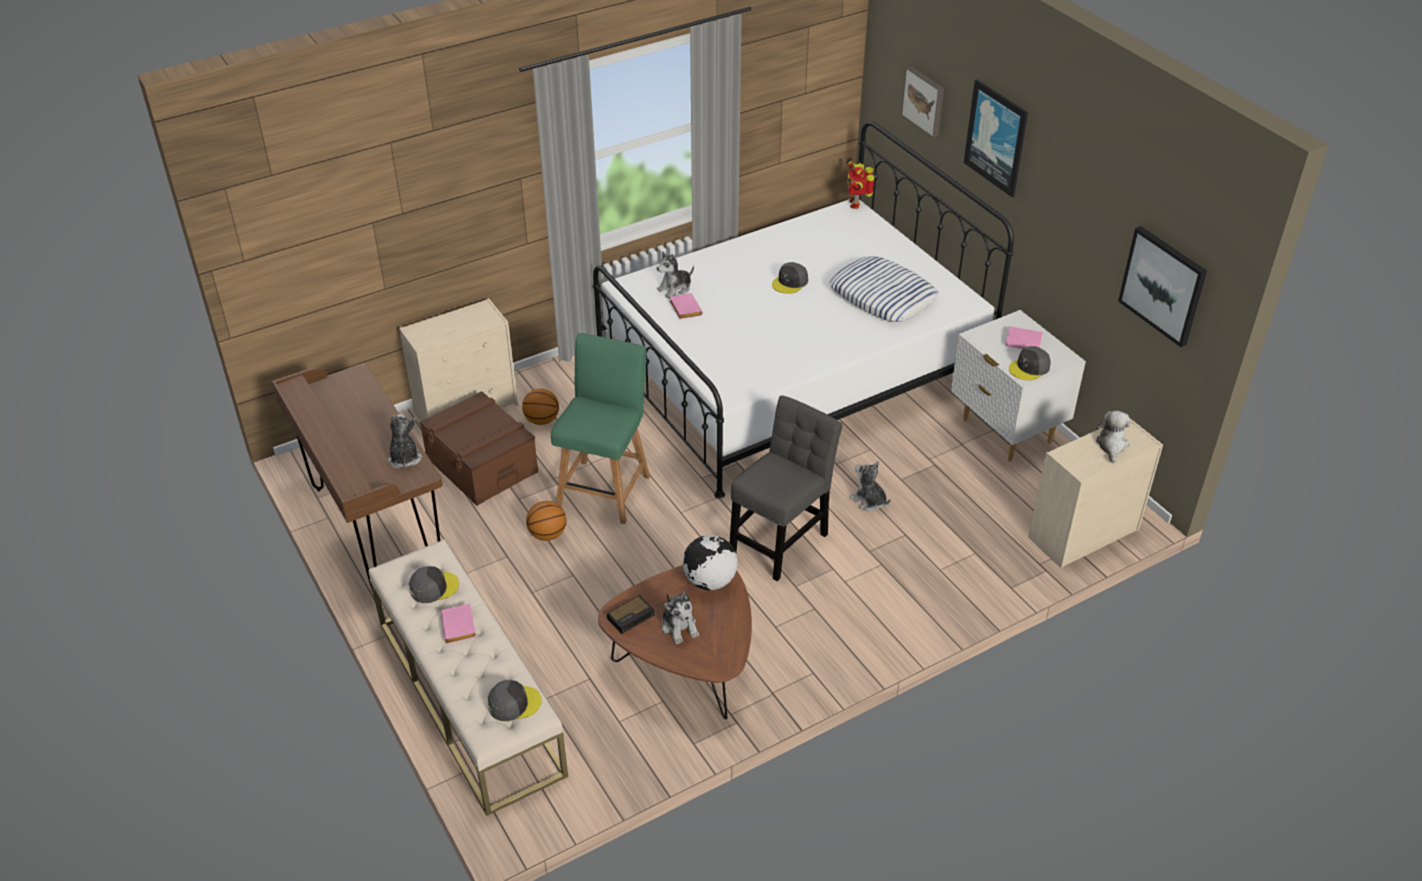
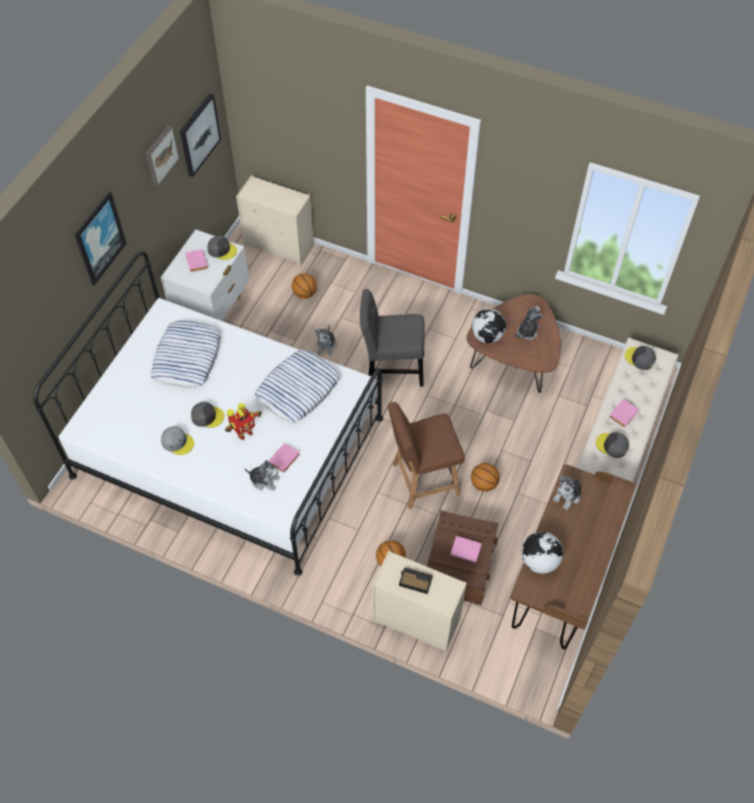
camera: 125 degrees left, 15 degrees up
green chair [551,333,650,524] -> brown chair [388,402,465,509]
alarm clock [607,595,654,634] -> alarm clock moved to [399,567,433,594]
toy robot [846,158,875,209] -> toy robot moved to [225,403,262,440]
picture [901,66,944,138] -> picture moved to [146,125,179,186]
plush toy [1096,411,1130,463] -> none
none -> grey cap [161,426,194,455]
none -> pillow [255,350,340,422]
none -> basketball [292,273,317,299]
none -> pink book [451,536,482,562]
none -> globe [521,532,563,574]

